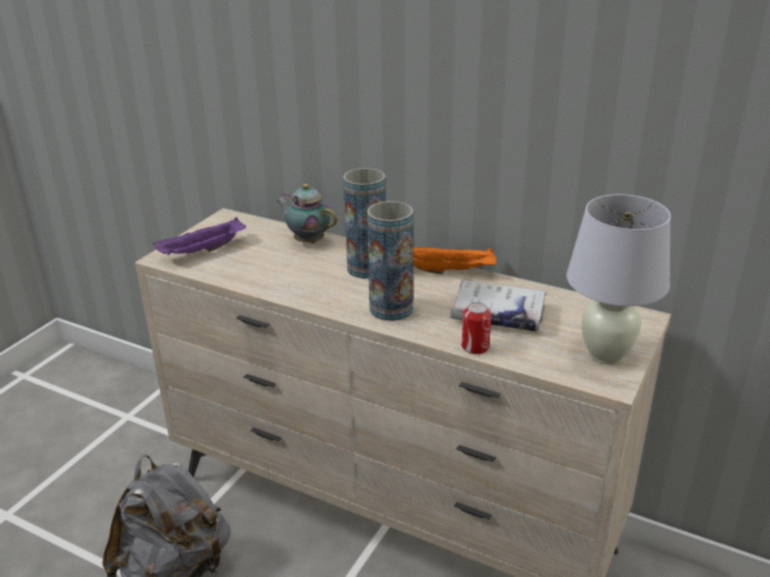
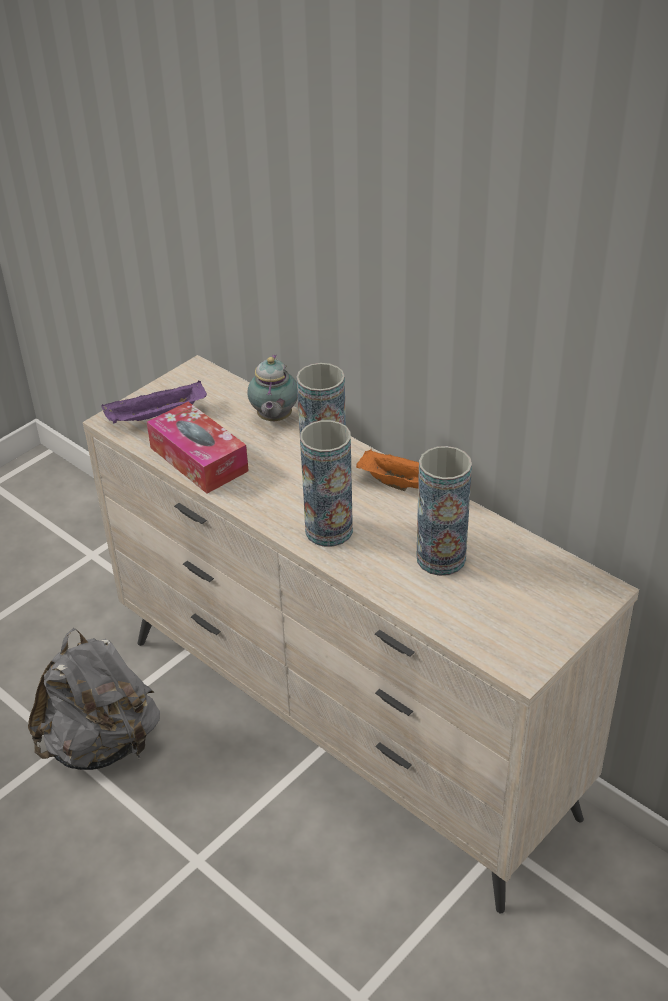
camera: 15 degrees right, 10 degrees up
teapot [276,184,337,243] -> teapot turned 135 degrees counterclockwise [248,354,298,422]
white book [450,280,546,332] -> vase [416,446,472,576]
can [462,302,491,354] -> none
white table lamp [567,194,671,365] -> none
none -> tissue box [147,402,249,494]

